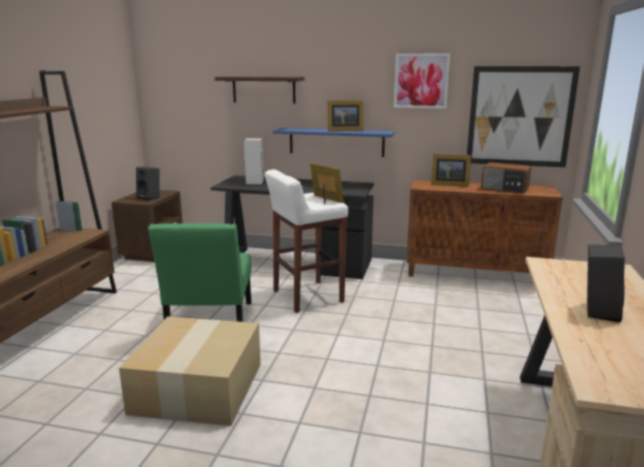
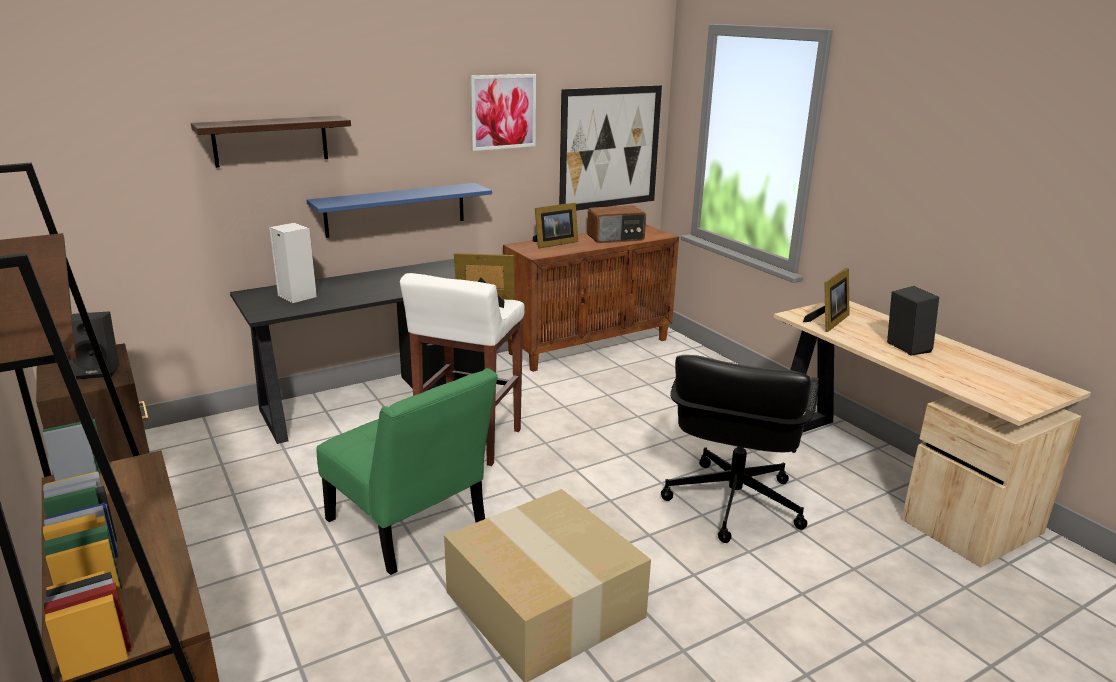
camera: 45 degrees left, 5 degrees up
picture frame [327,100,363,131] -> picture frame moved to [803,268,849,332]
none -> black office chair [661,355,819,543]

